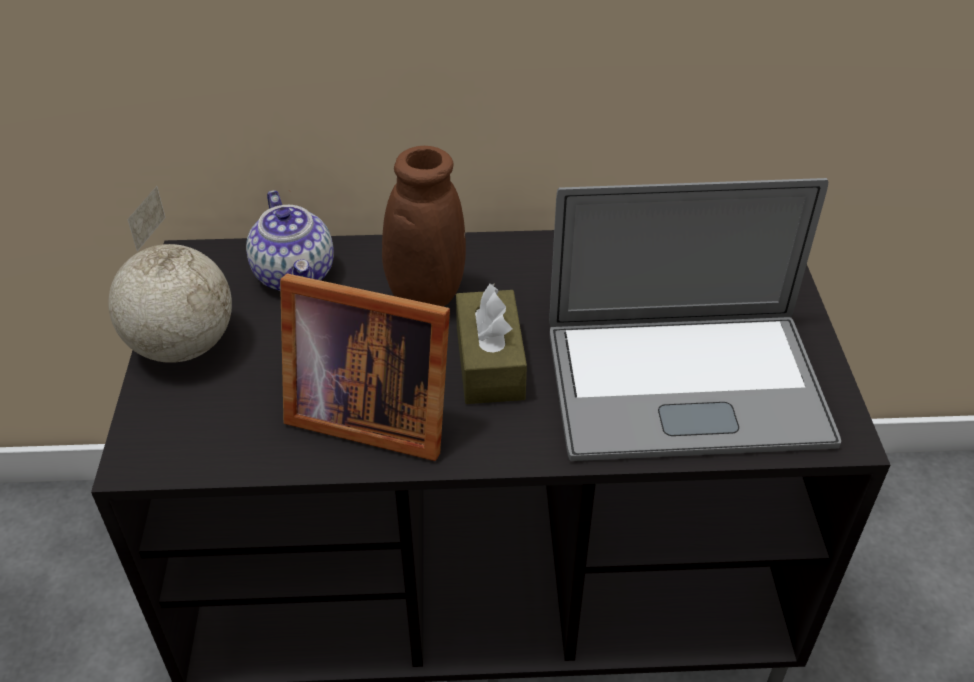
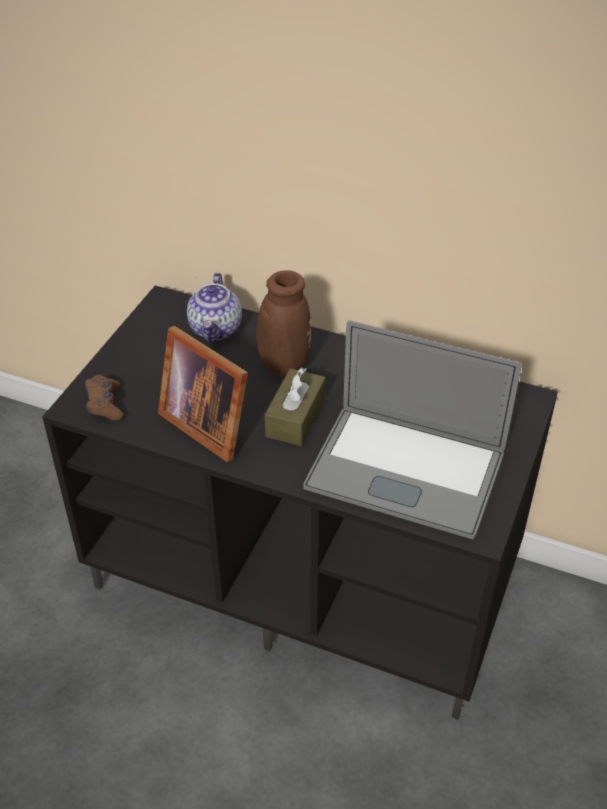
camera: 25 degrees right, 0 degrees up
globe [108,186,232,363] -> none
none -> brown game controller [85,375,123,421]

